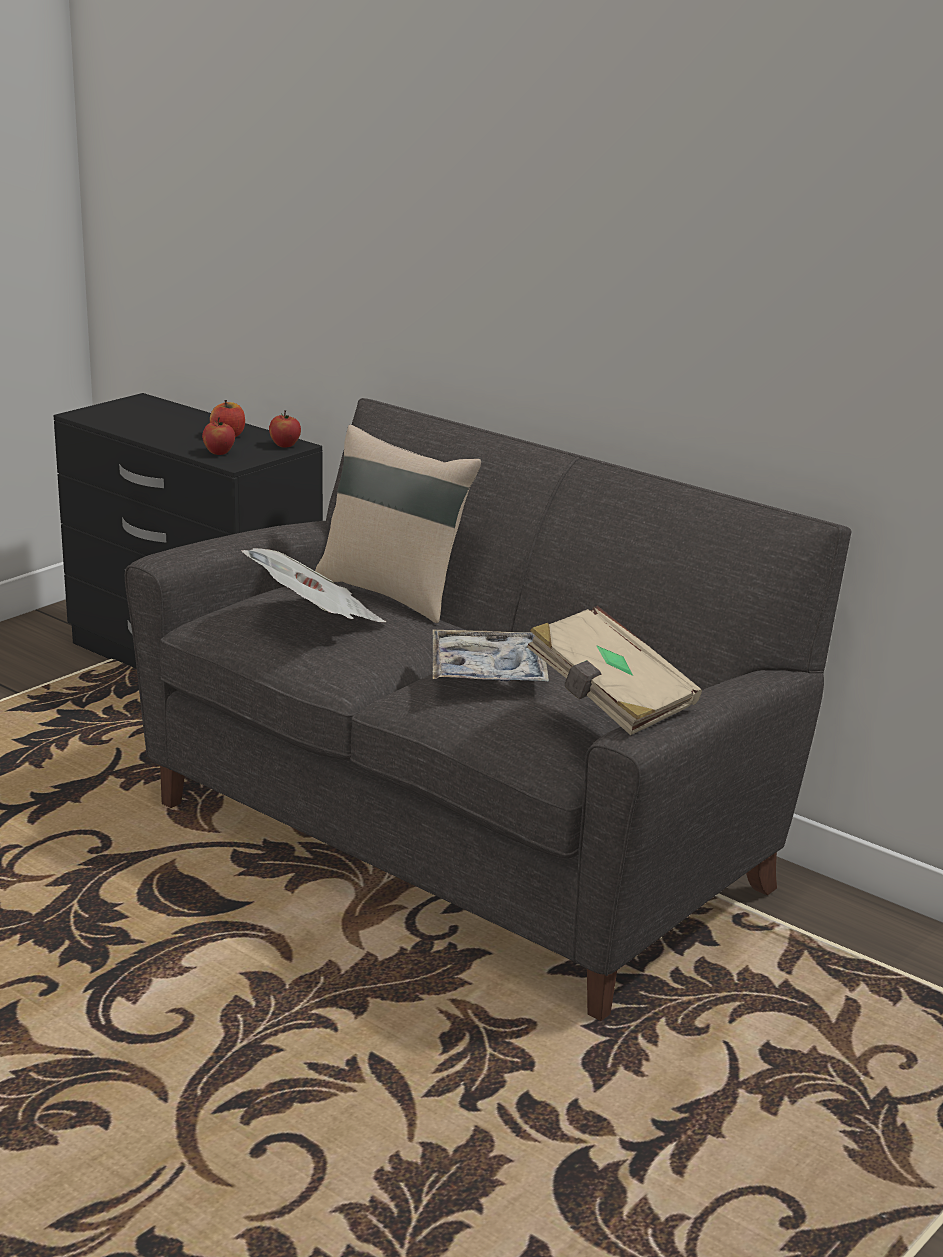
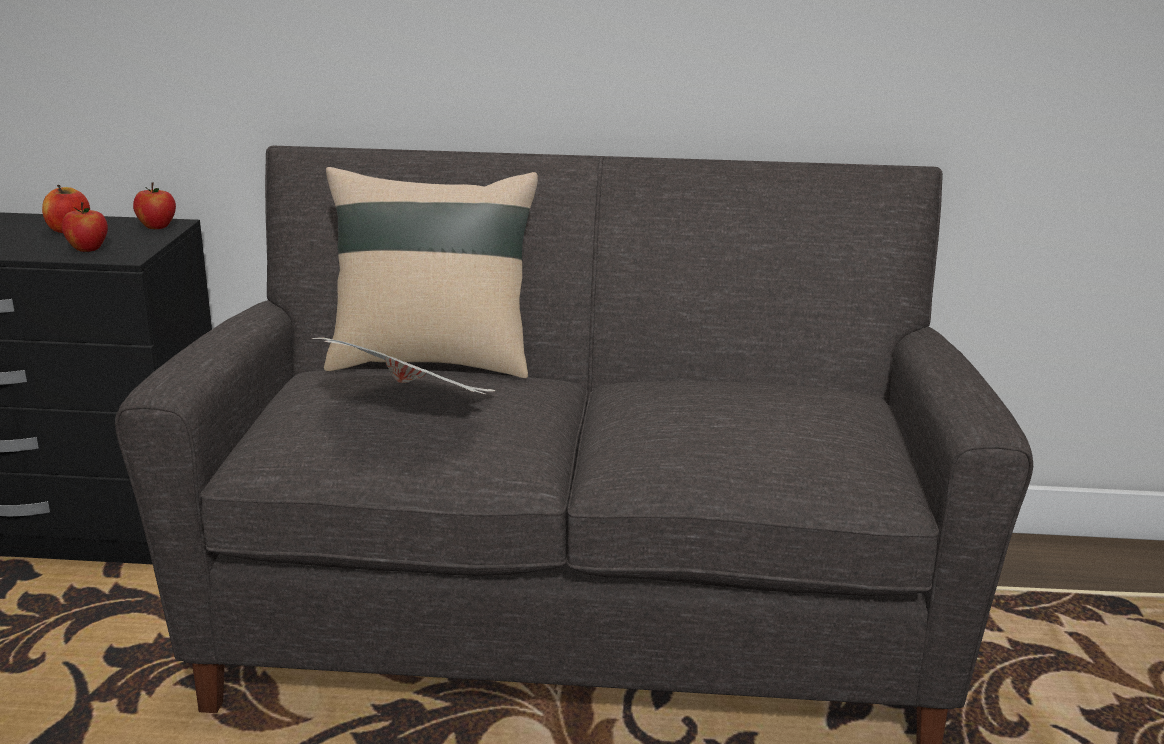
camera: 35 degrees left, 0 degrees up
tray [433,630,549,681] -> none
beige book [527,606,702,735] -> none

